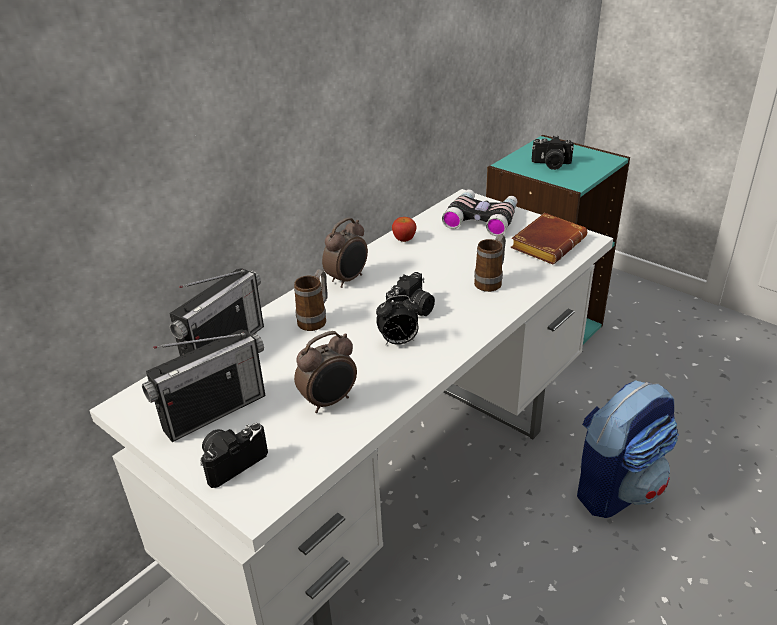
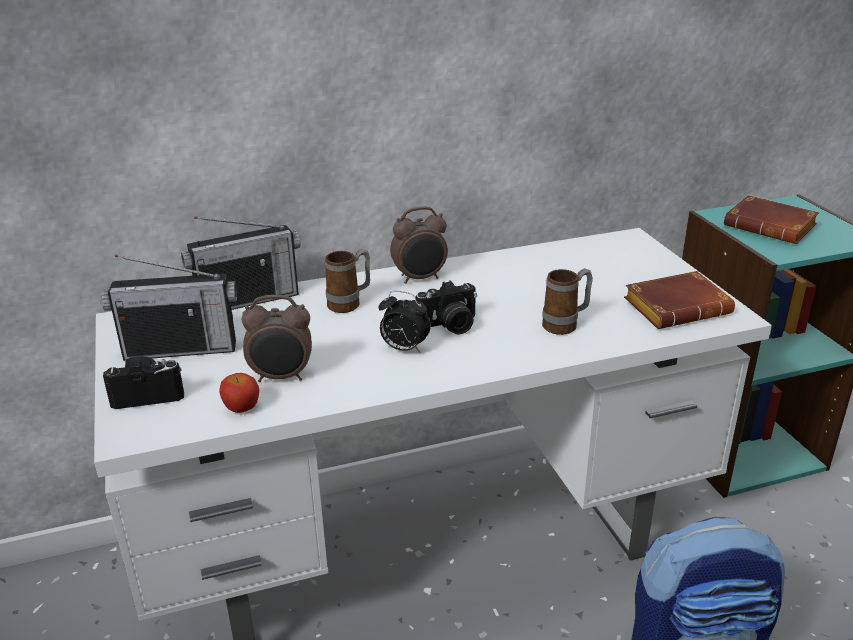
camera: 30 degrees right, 5 degrees down
apple [392,217,417,242] -> apple moved to [219,373,259,413]
binoculars [442,189,517,236] -> none
camera [532,136,574,170] -> brown book [724,195,819,244]

